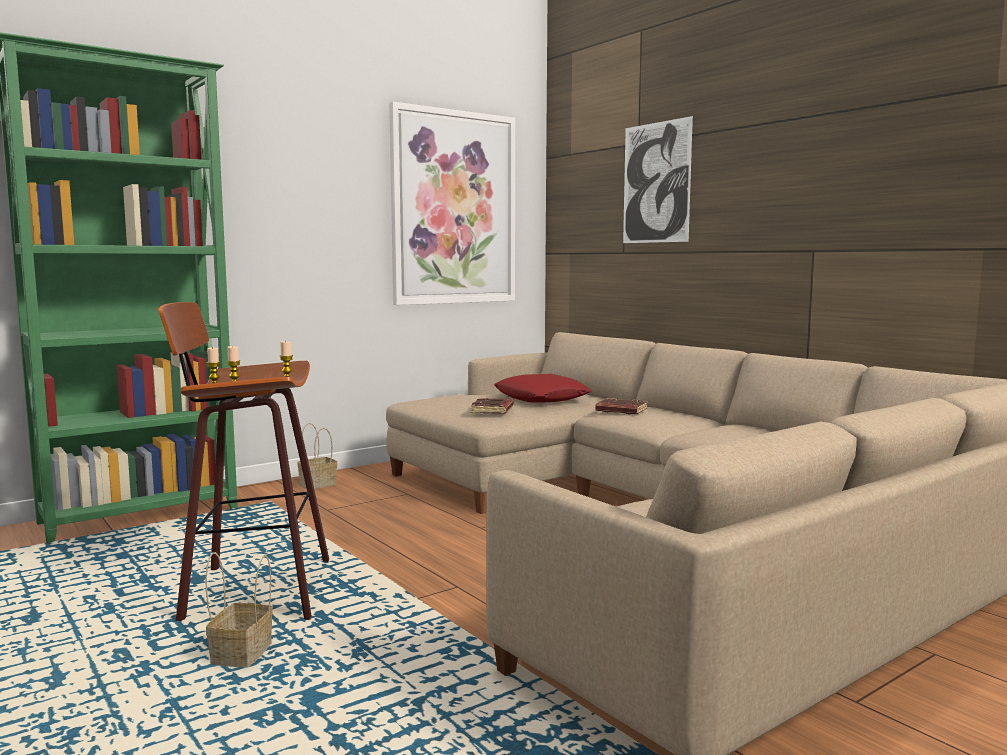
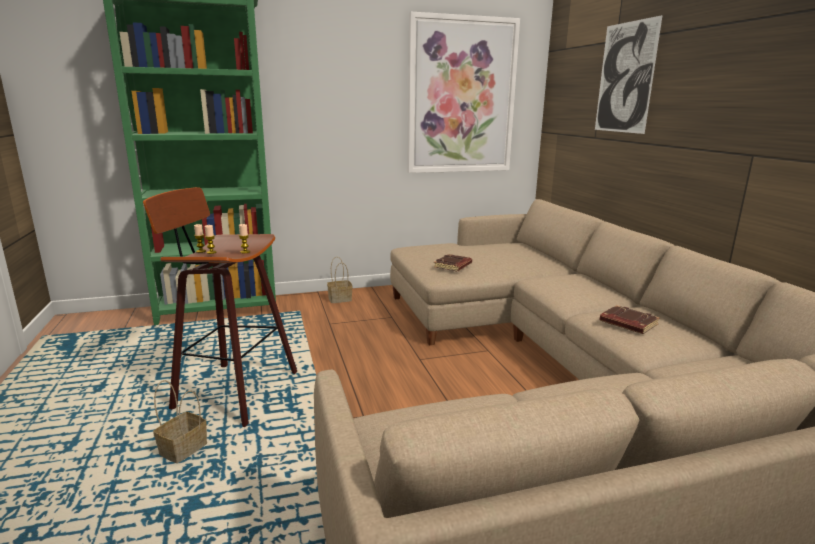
camera: 20 degrees right, 10 degrees up
red pillow [494,374,591,403] -> none
brown book [595,398,648,414] -> brown book moved to [600,305,660,334]

